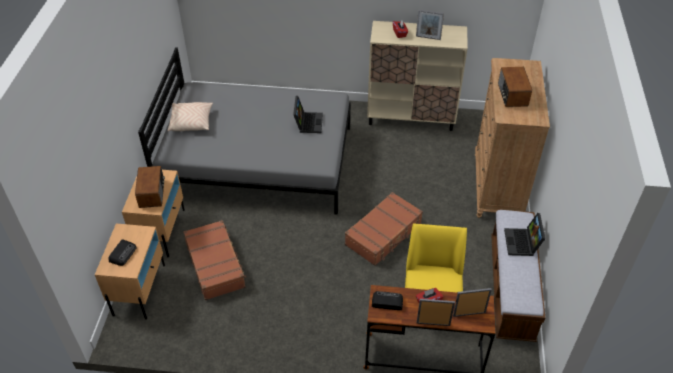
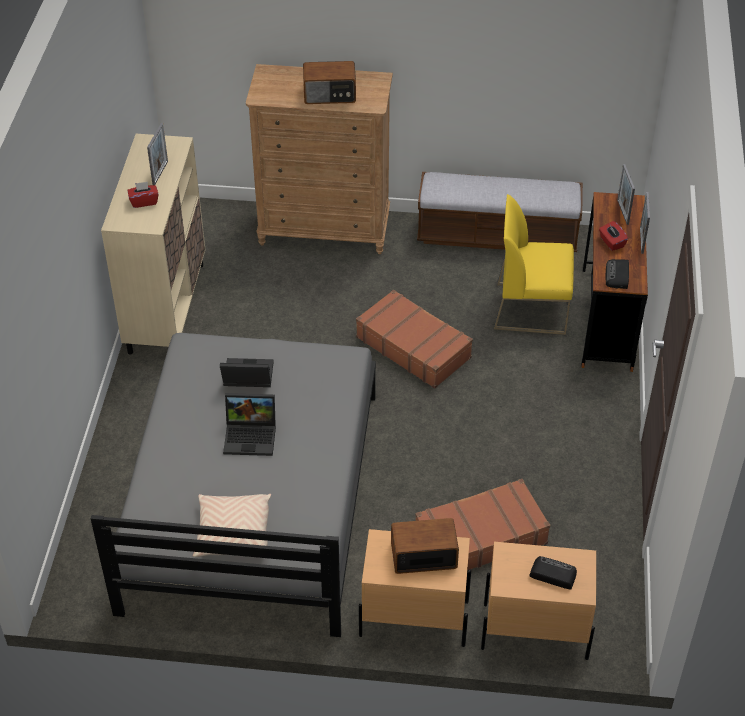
camera: 90 degrees left, 0 degrees up
laptop [504,213,545,256] -> laptop moved to [223,393,276,456]

